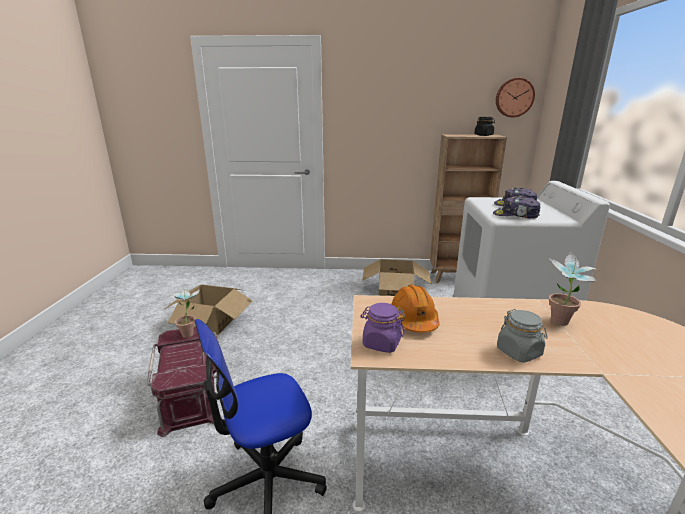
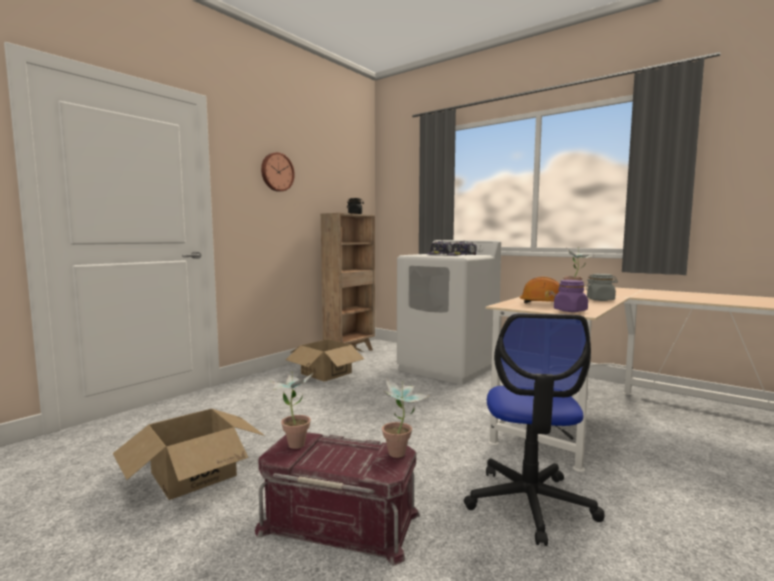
camera: 55 degrees left, 15 degrees down
wall clock [496,78,535,117] -> wall clock moved to [261,152,295,192]
none -> potted plant [382,377,430,458]

